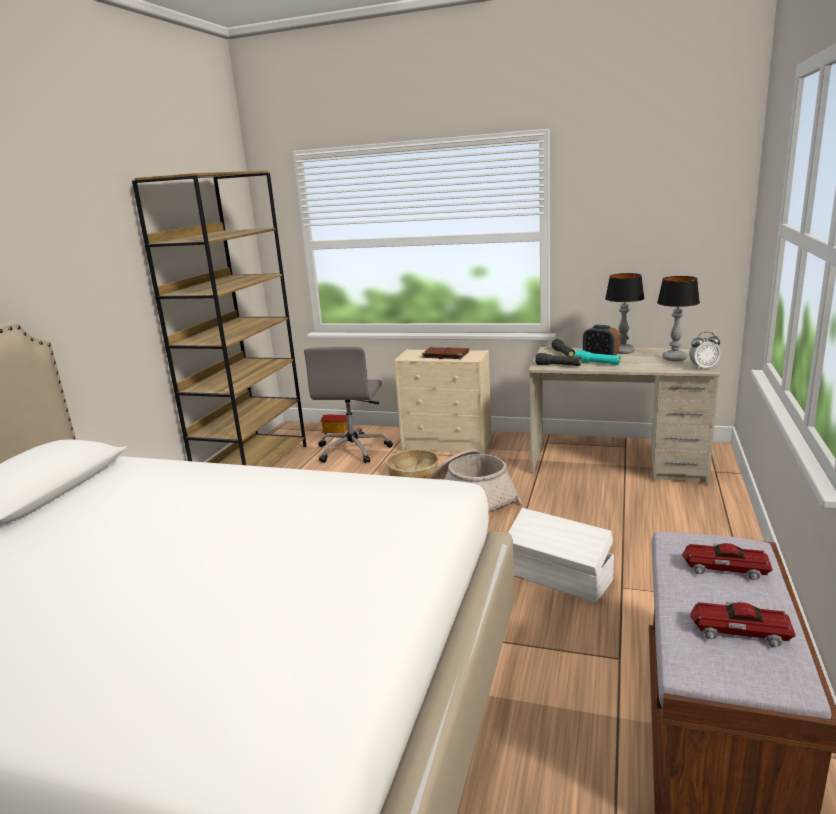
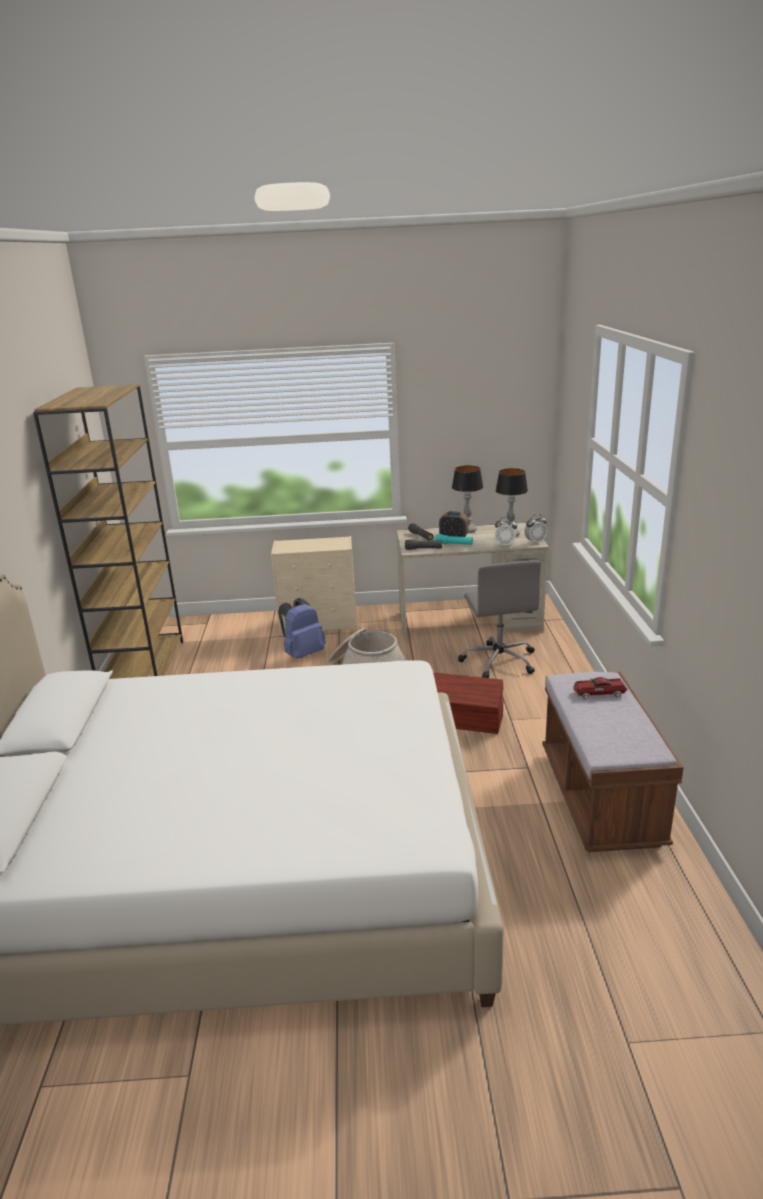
camera: 20 degrees left, 5 degrees up
grey office chair [304,347,393,463] -> grey office chair moved to [458,560,541,678]
toy house [320,414,348,435] -> none
basket [386,449,439,479] -> blue backpack [278,598,326,659]
brown book [421,347,469,360] -> none
white storage box [508,508,614,603] -> brown storage box [433,672,504,734]
toy car [689,602,796,648] -> none
none -> alarm clock [495,517,517,547]

